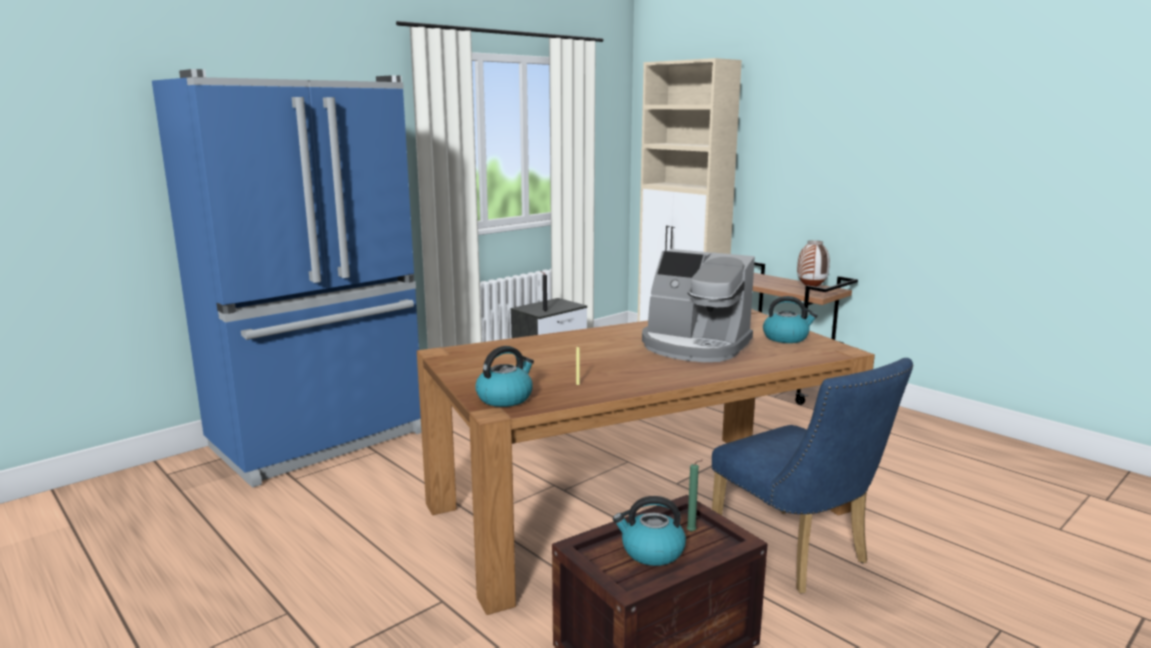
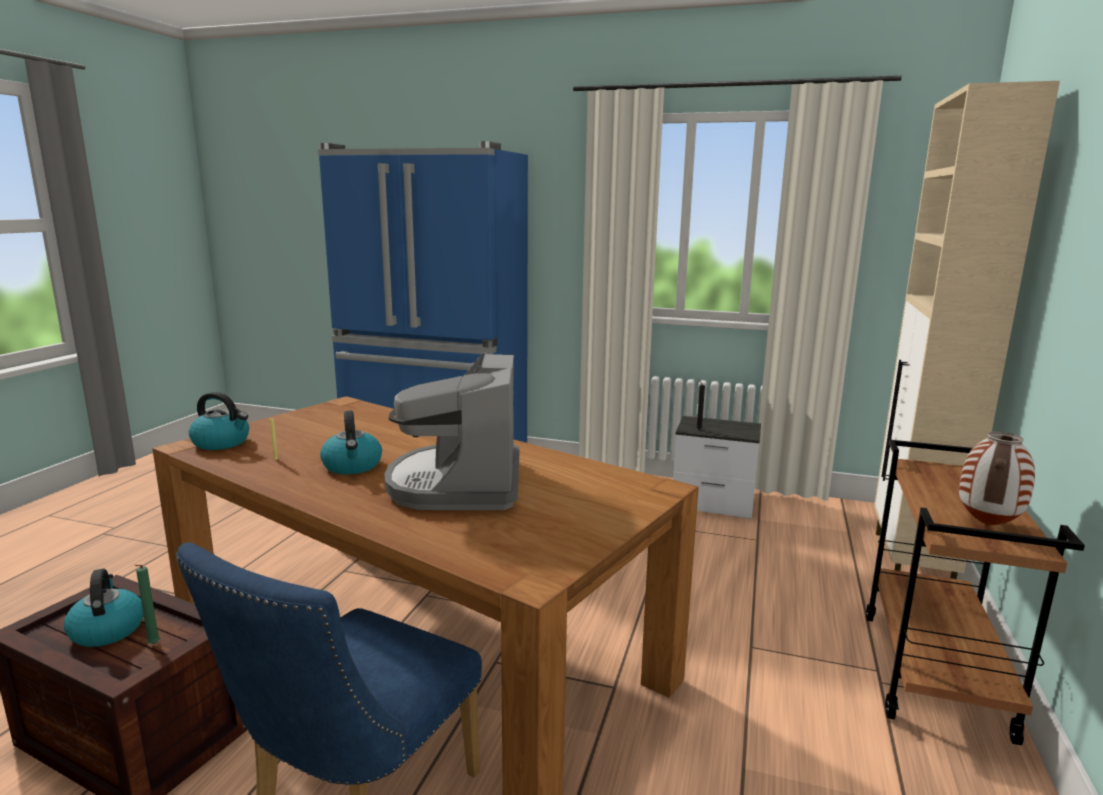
camera: 60 degrees right, 0 degrees up
kettle [763,296,818,343] -> kettle moved to [320,410,382,475]

